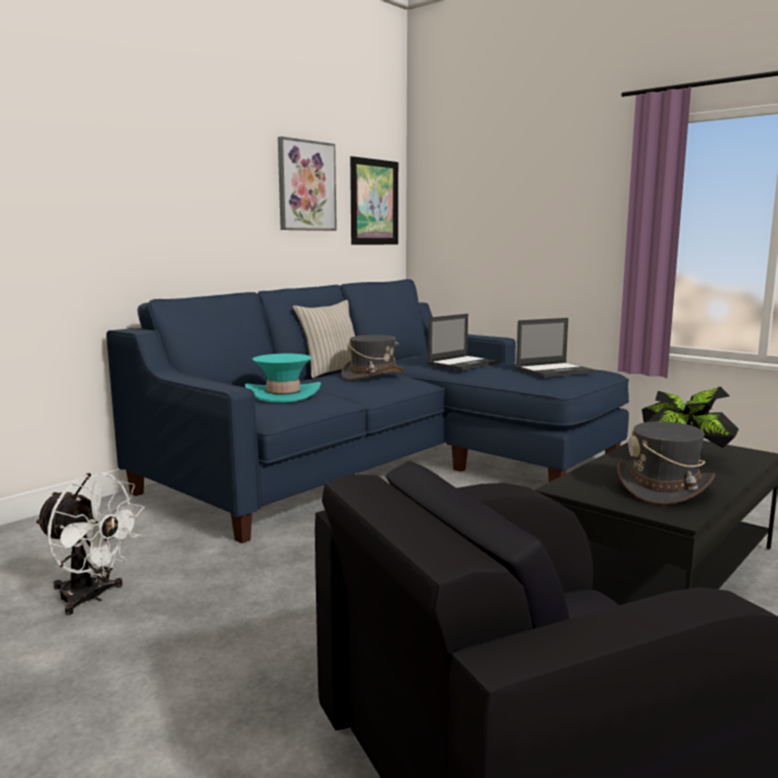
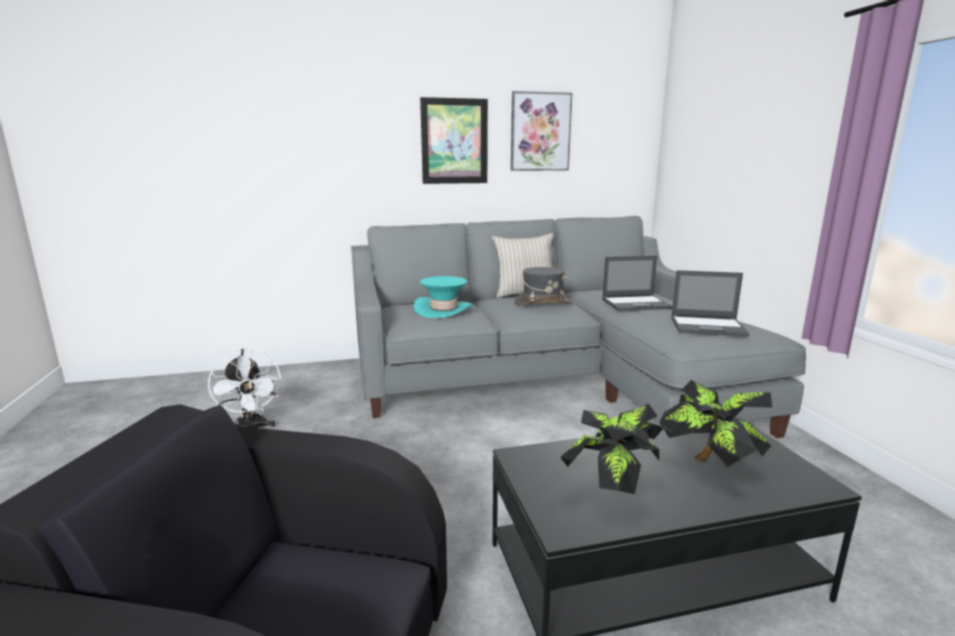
camera: 35 degrees right, 5 degrees up
blue sofa [106,279,629,543] -> grey sofa [351,216,806,438]
picture [350,156,398,245] -> picture moved to [420,97,488,184]
grey hat [618,421,715,505] -> potted plant [560,404,673,494]

